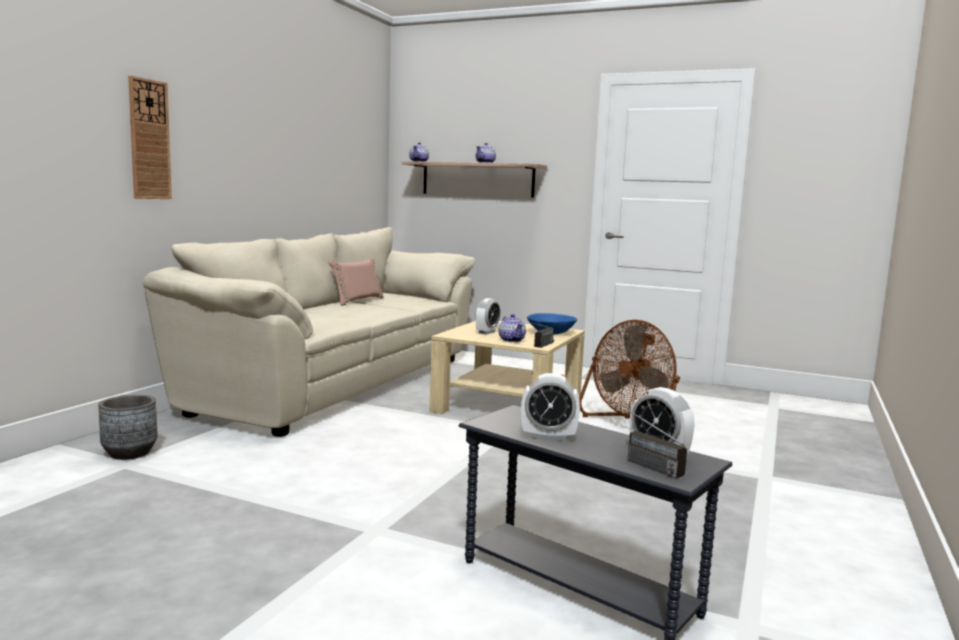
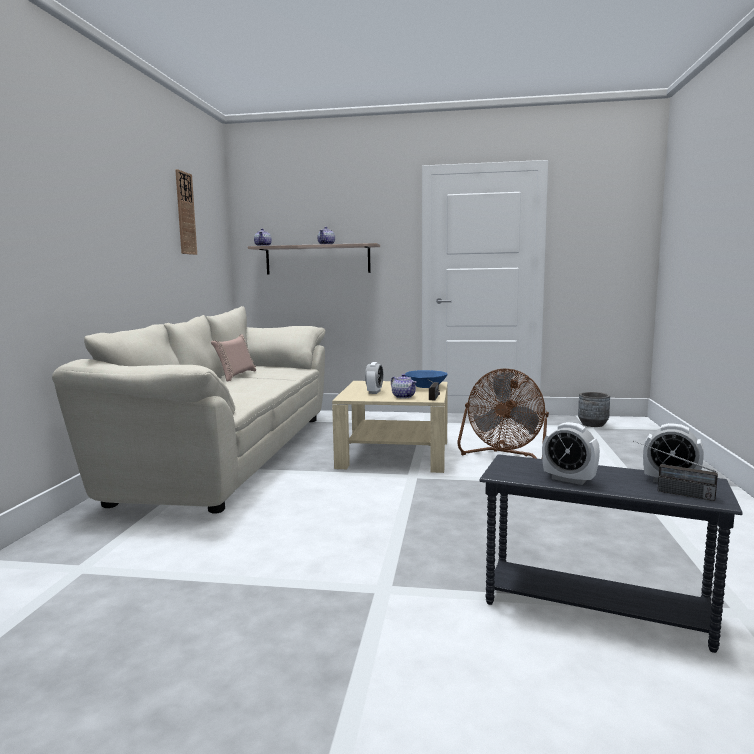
camera: 15 degrees left, 0 degrees up
grey planter [98,395,157,460] -> grey planter moved to [578,392,610,427]
wall clock [128,76,172,199] -> wall clock moved to [175,169,197,255]
alarm clock [521,373,580,441] -> alarm clock turned 45 degrees clockwise [542,422,600,485]

